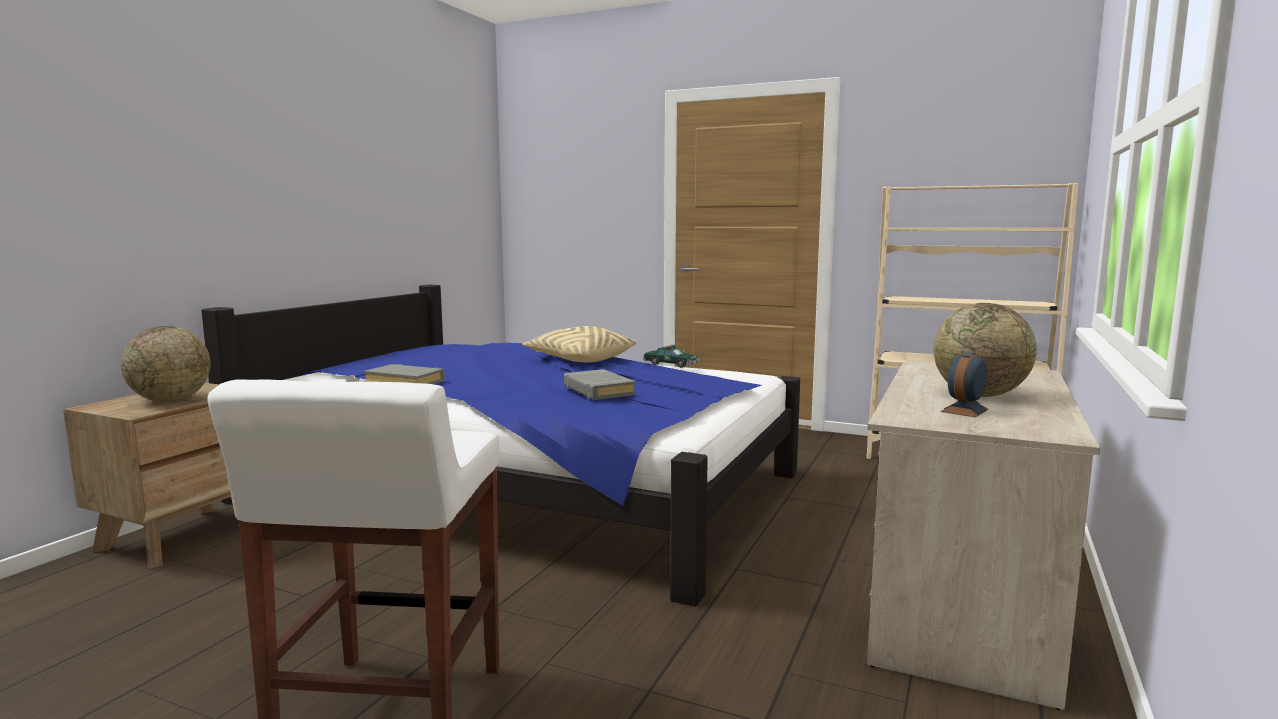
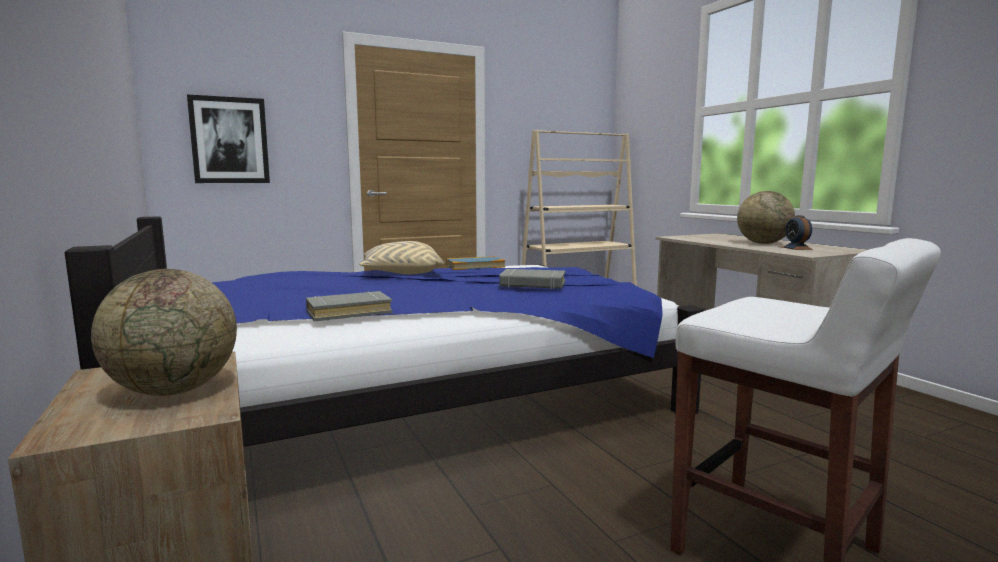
camera: 50 degrees left, 0 degrees up
toy car [643,344,699,368] -> book [446,256,505,270]
none -> picture [187,95,270,183]

